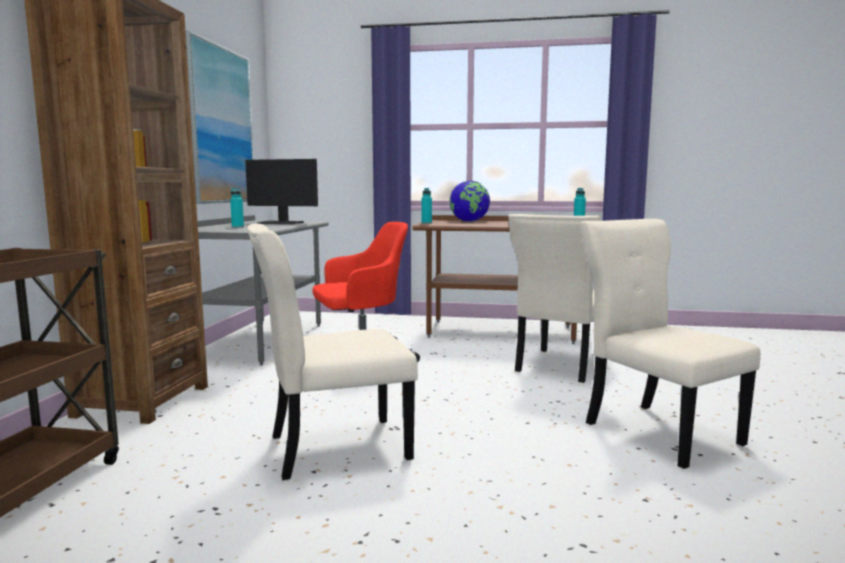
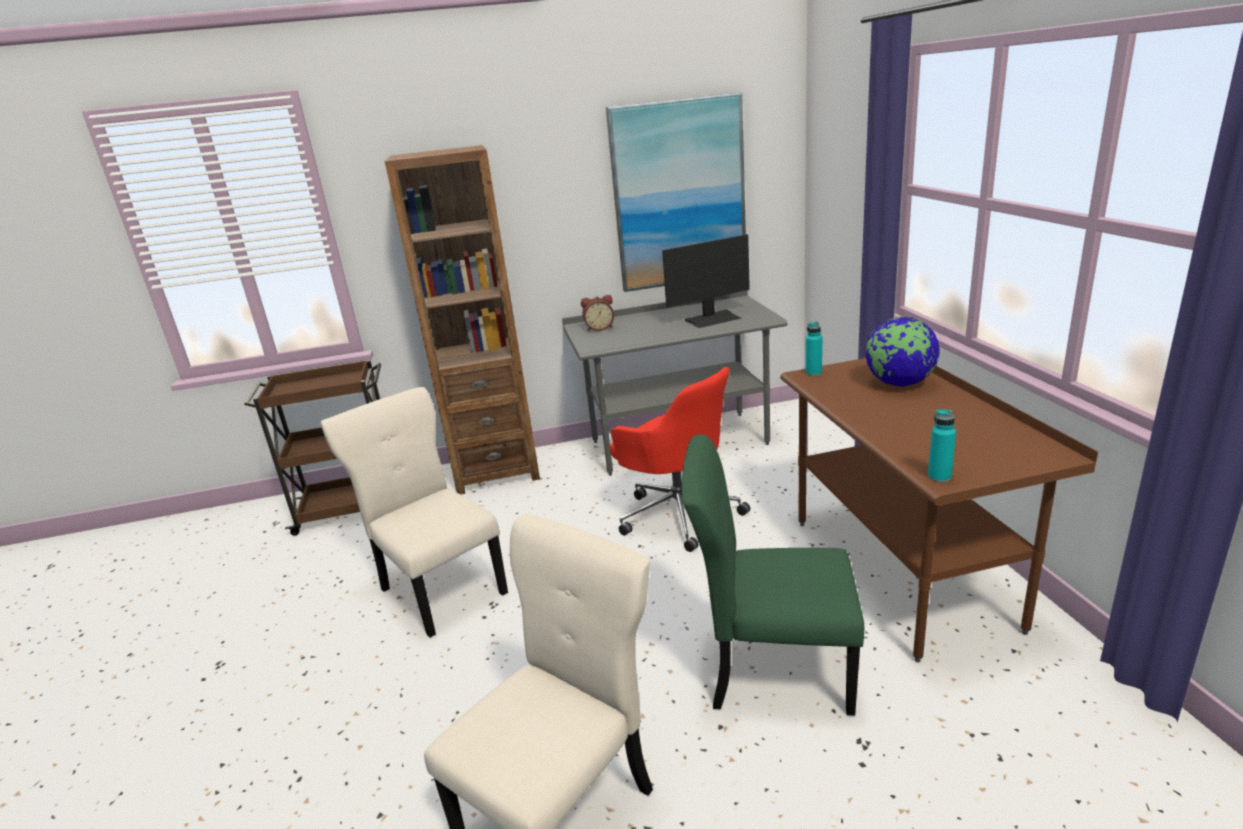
camera: 70 degrees right, 15 degrees up
turquoise bottle [230,188,244,228] -> none
monitor [245,159,318,224] -> monitor turned 105 degrees counterclockwise [662,234,750,328]
beige chair [509,214,601,383] -> green chair [681,434,864,716]
none -> alarm clock [581,295,614,331]

